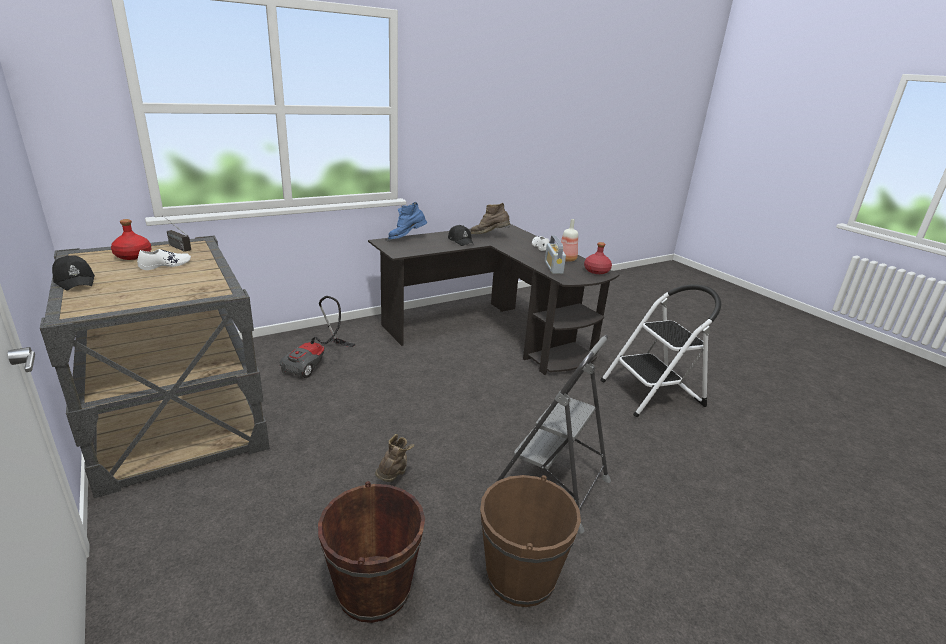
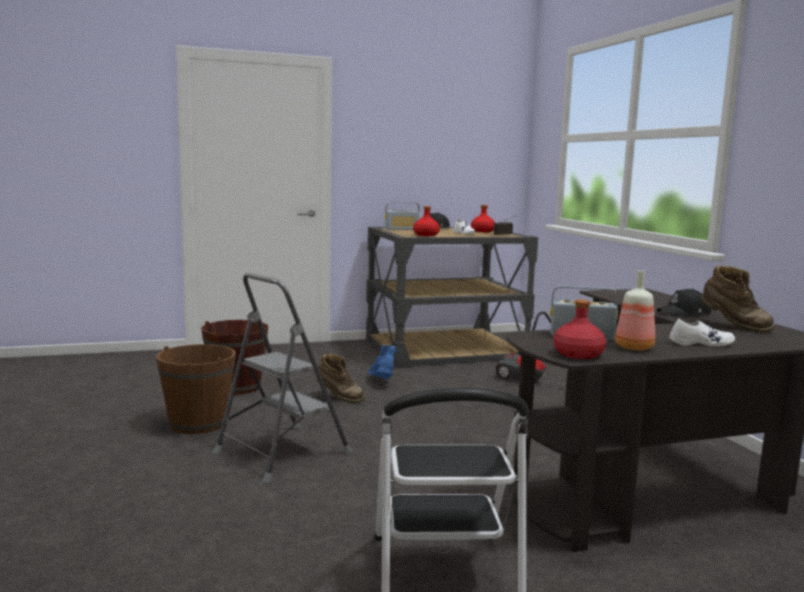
camera: 105 degrees right, 15 degrees down
blue boot [388,202,427,239] -> blue boot moved to [368,344,398,379]
brown boot [471,203,510,234] -> brown boot turned 120 degrees clockwise [701,265,775,333]
none -> radio [385,202,420,230]
none -> red bottle [413,206,440,236]

